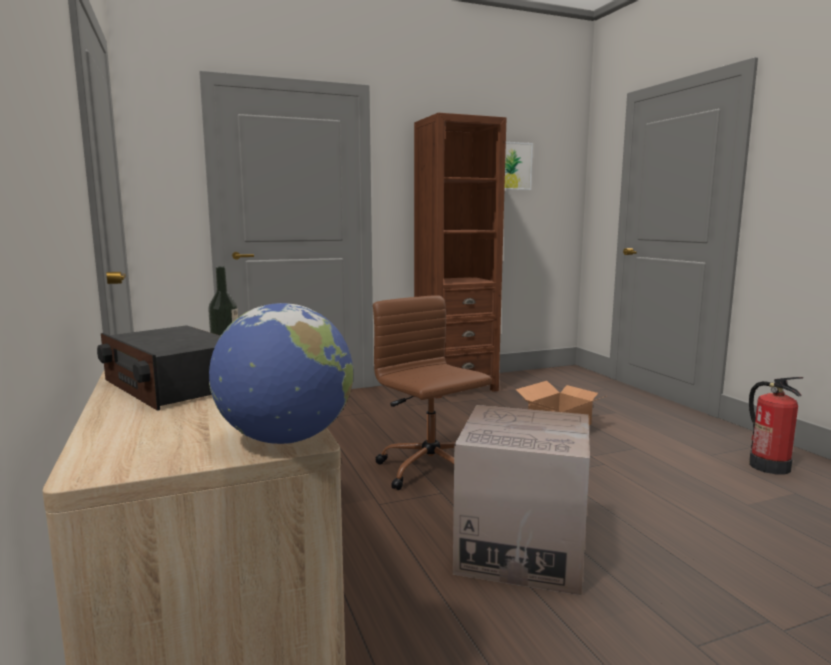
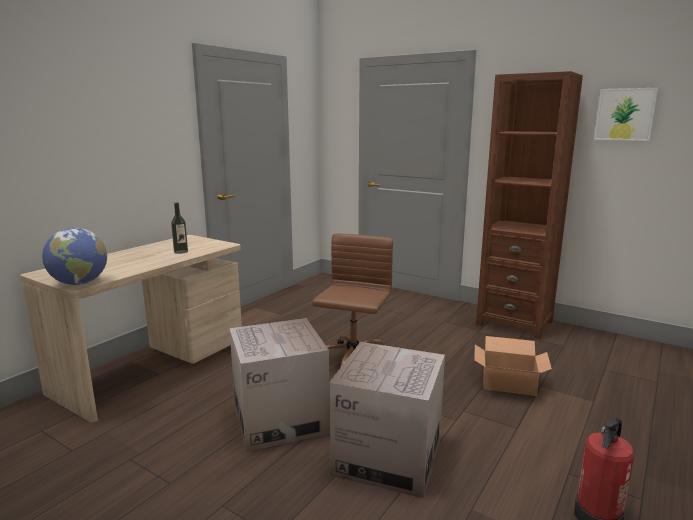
camera: 55 degrees right, 5 degrees up
radio [97,325,220,411] -> none
none -> cardboard box [330,342,445,498]

